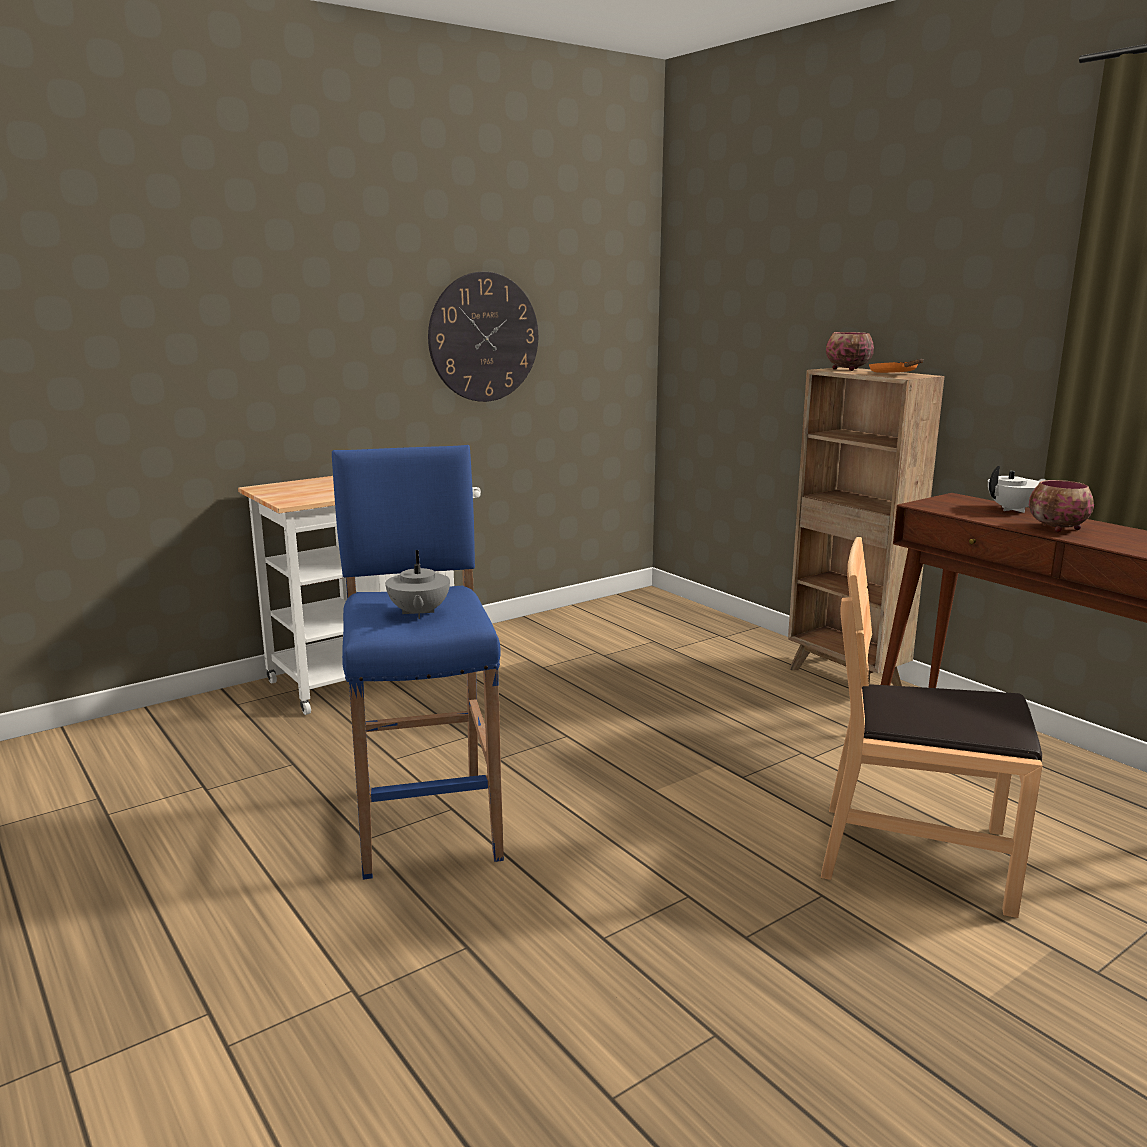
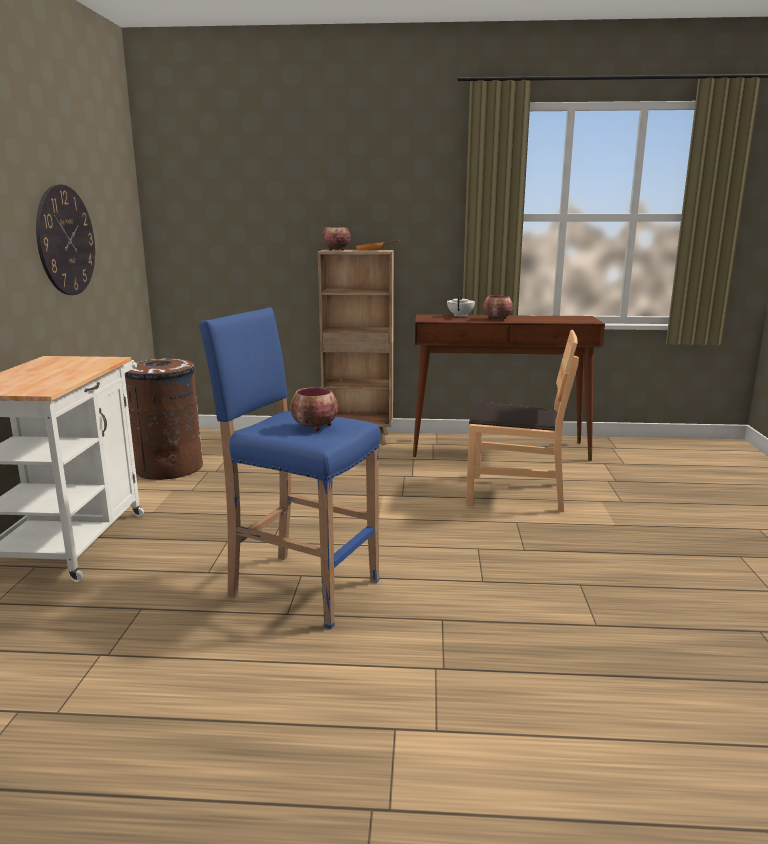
camera: 50 degrees left, 0 degrees up
grey teapot [385,550,450,619] -> bowl [290,387,338,431]
brown chair [821,537,1043,918] -> brown chair turned 135 degrees counterclockwise [466,330,579,512]
none -> brown trash can [125,358,203,480]

